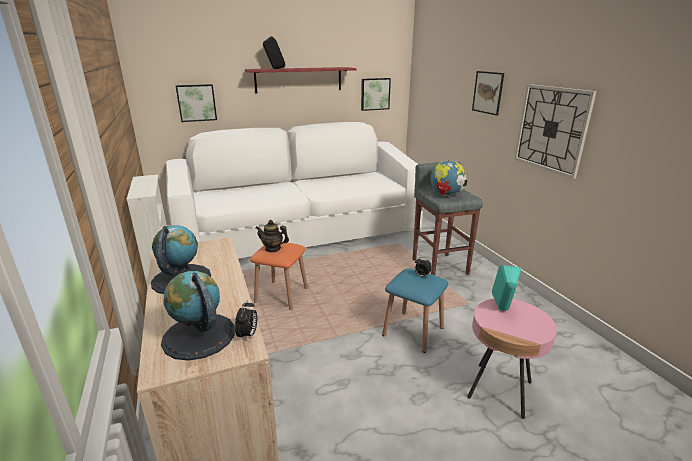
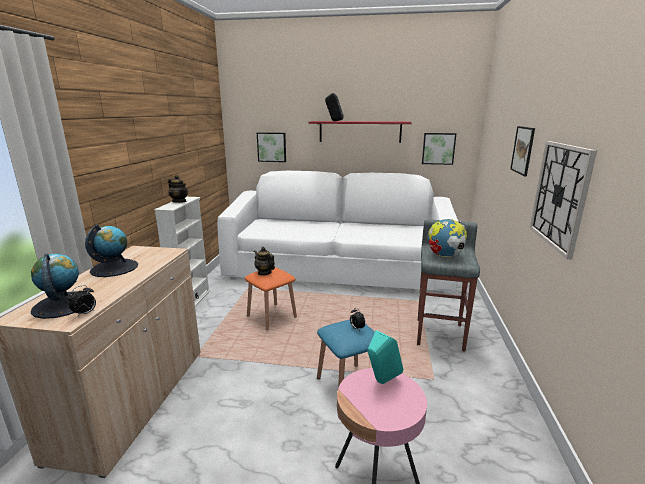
camera: 30 degrees right, 5 degrees down
none -> teapot [168,175,188,203]

